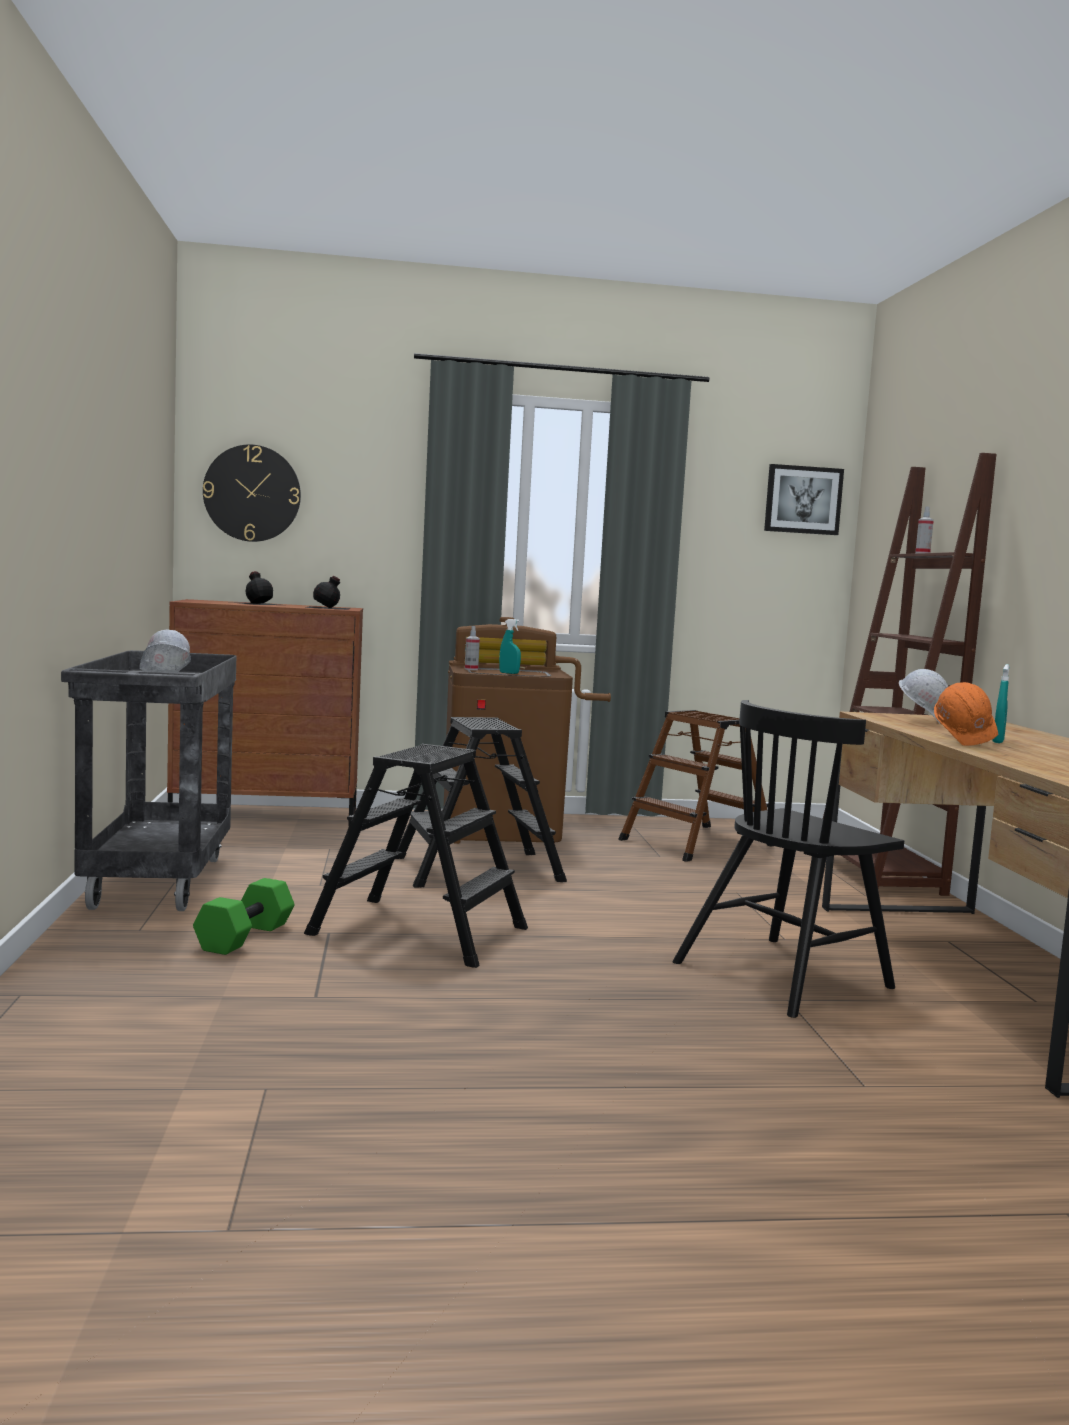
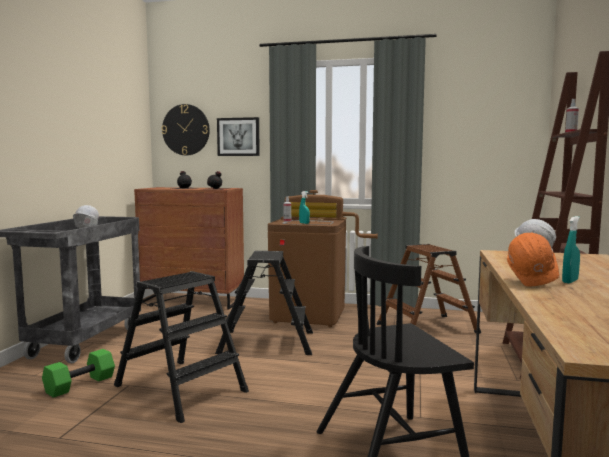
camera: 20 degrees right, 0 degrees up
picture [764,464,844,535] -> picture moved to [217,117,260,156]

